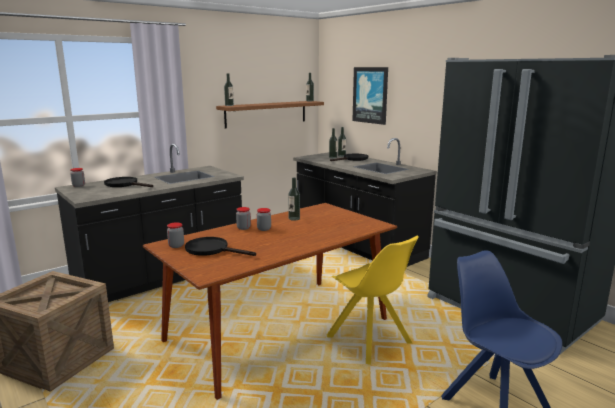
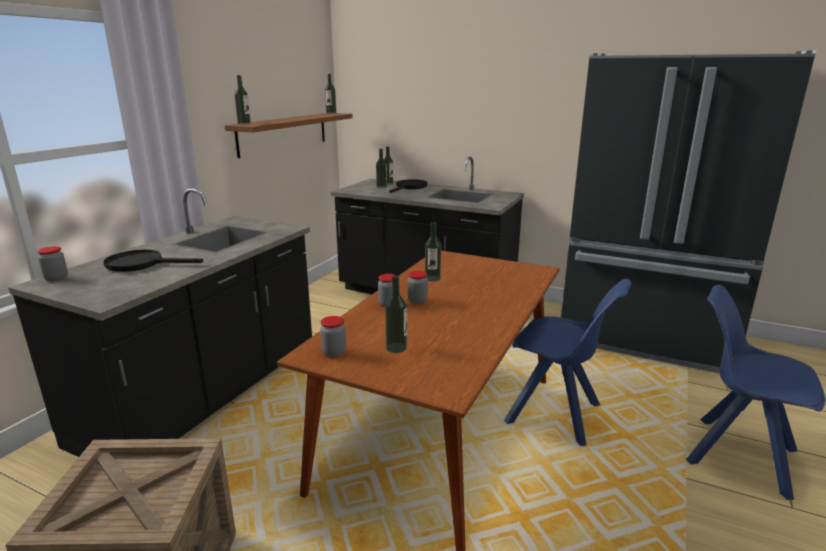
camera: 25 degrees left, 5 degrees up
black frying pan [185,237,256,256] -> bottle [385,275,407,353]
yellow chair [327,236,419,365] -> blue chair [504,279,631,446]
picture [352,67,388,125] -> none

